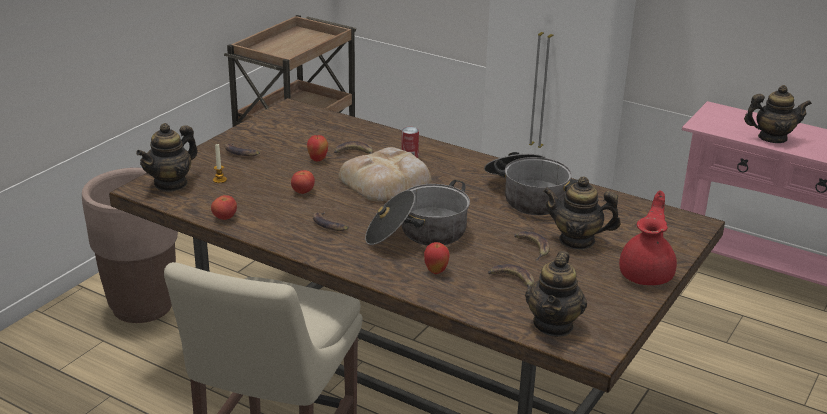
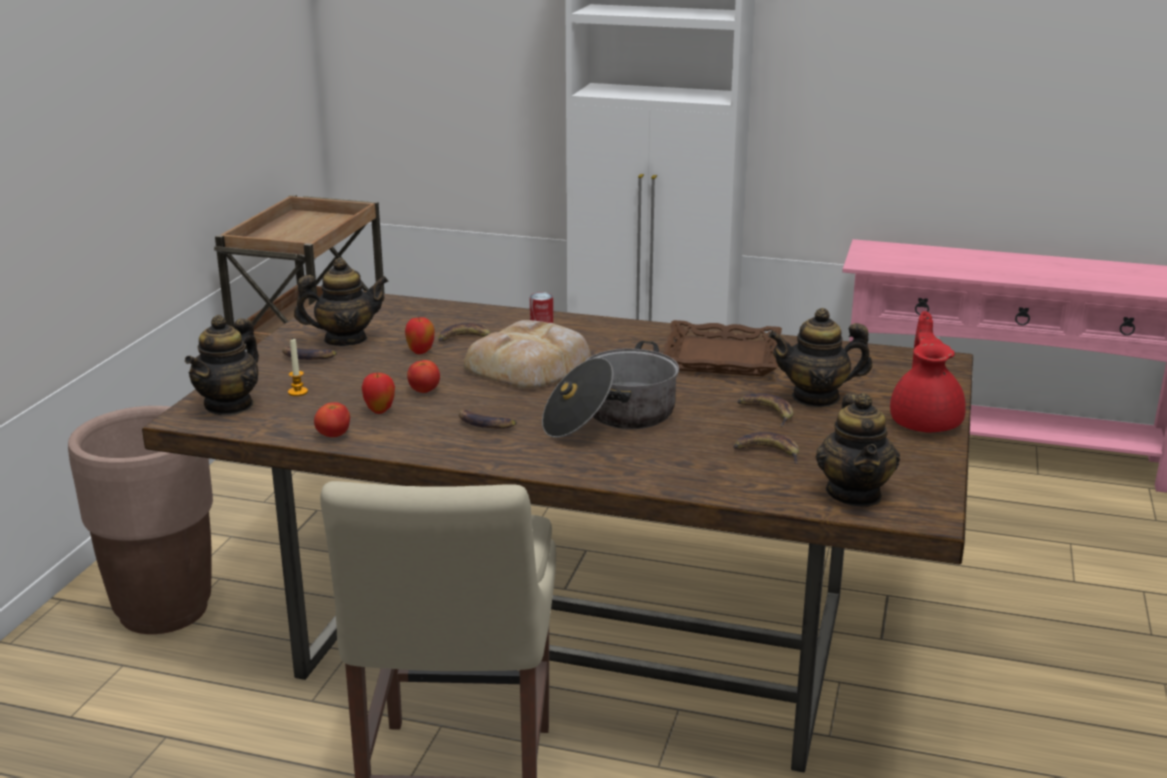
camera: 15 degrees left, 5 degrees down
apple [424,242,450,274] -> apple moved to [361,373,395,414]
cooking pot [484,152,578,215] -> brown tray [662,320,782,376]
teapot [744,85,812,143] -> teapot moved to [294,258,389,346]

